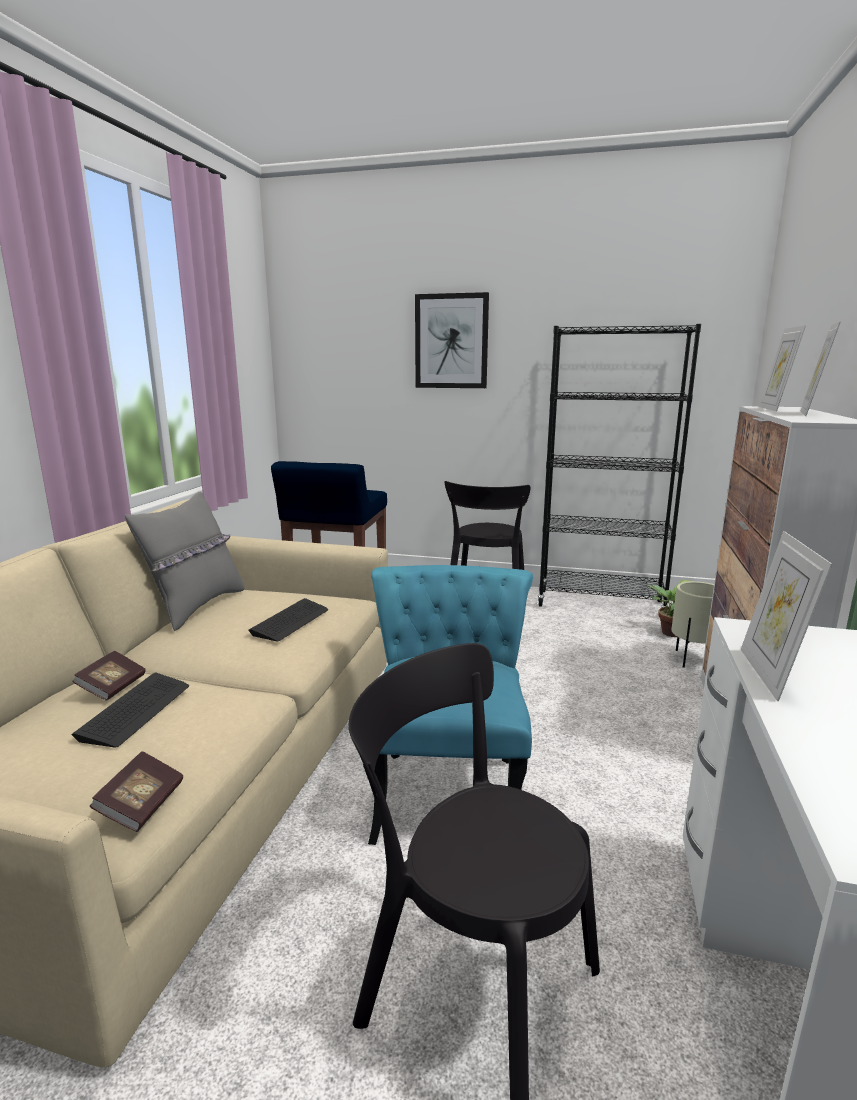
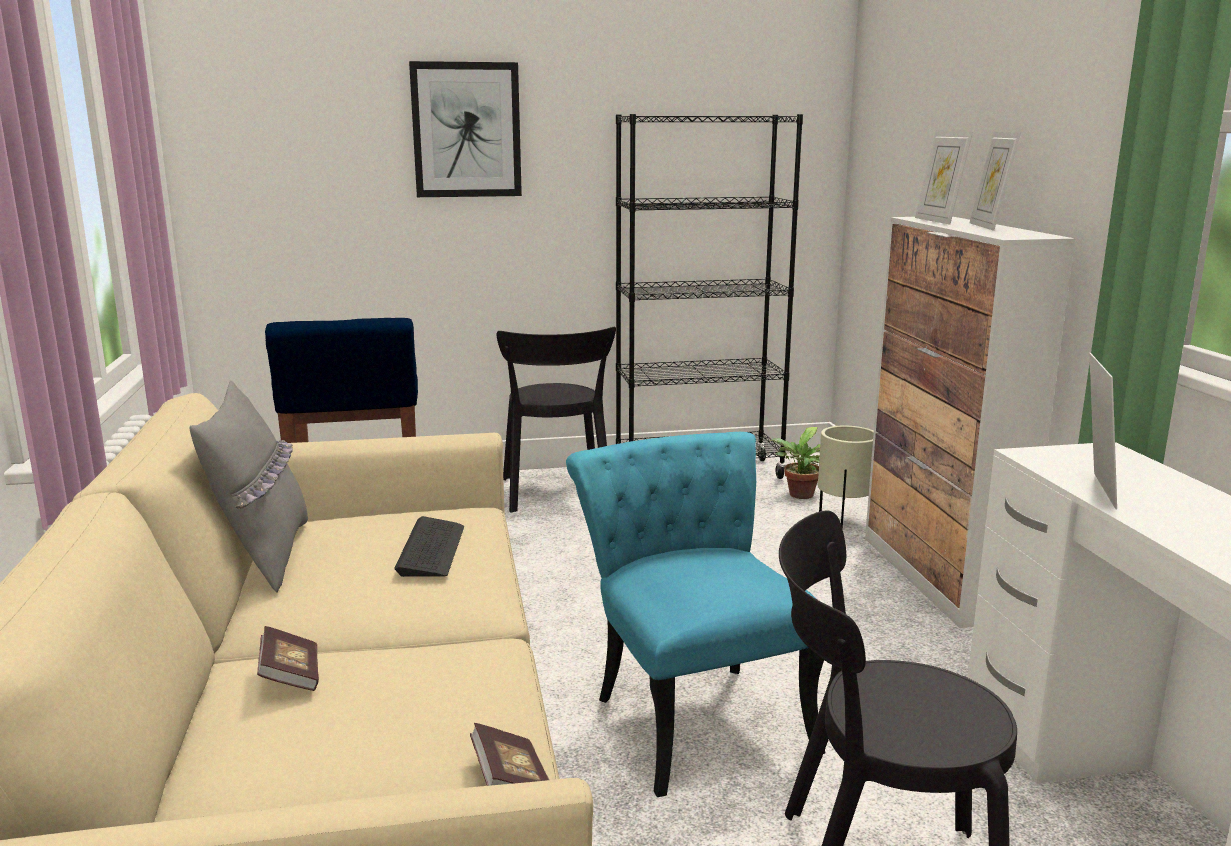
camera: 25 degrees left, 0 degrees up
keyboard [71,673,189,748] -> none
picture frame [741,531,833,701] -> picture frame turned 150 degrees counterclockwise [1089,353,1117,510]

